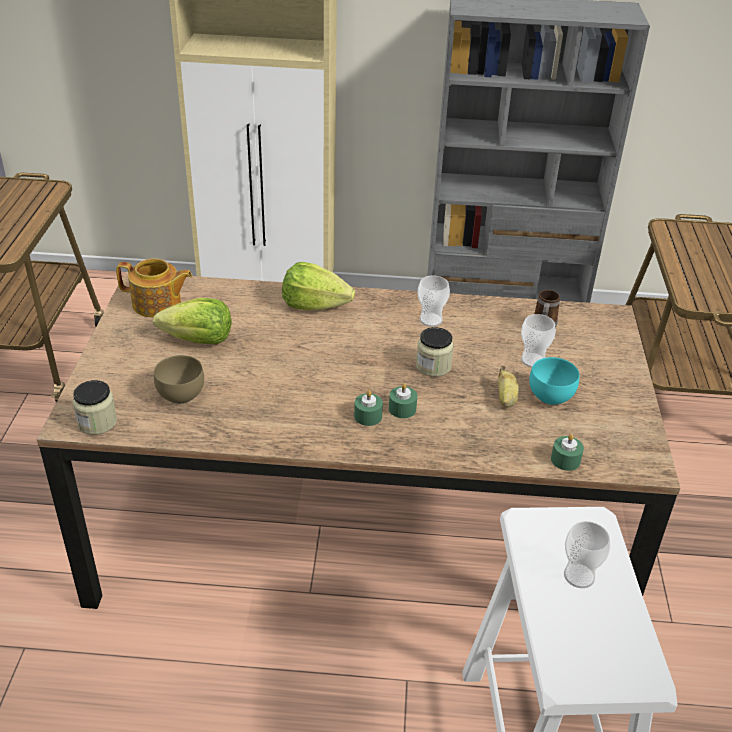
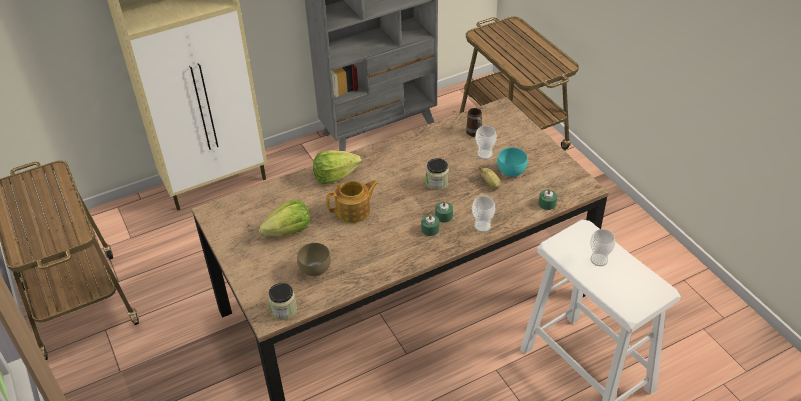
camera: 30 degrees left, 5 degrees up
teapot [116,258,192,318] -> teapot moved to [326,180,379,223]
cup [418,275,450,327] -> cup moved to [472,196,495,232]

